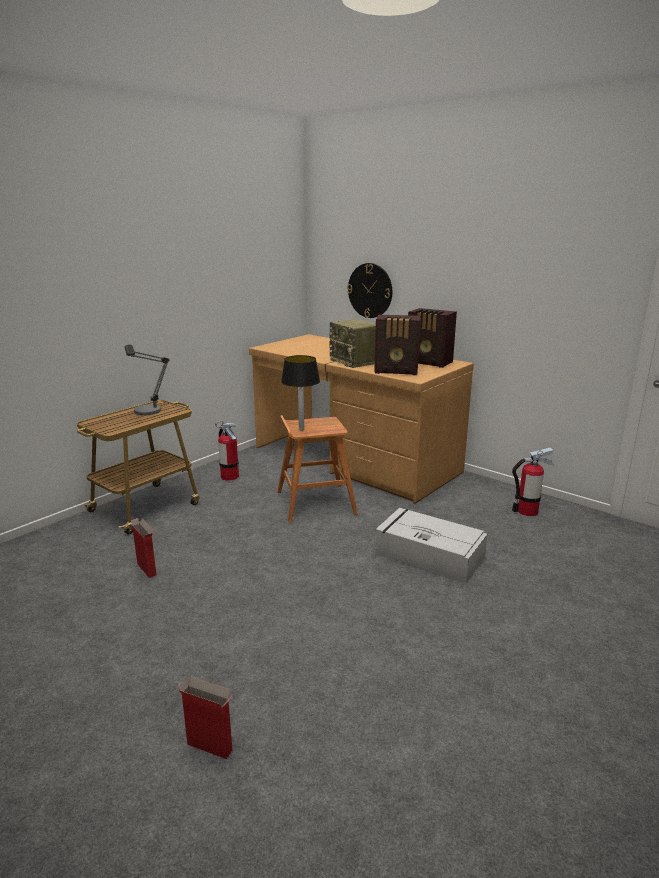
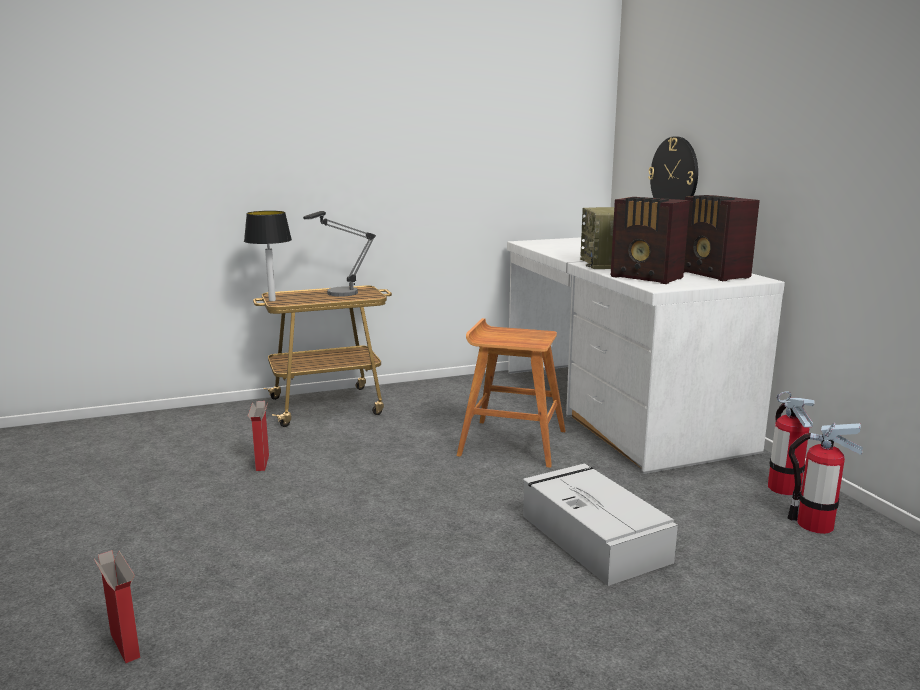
camera: 30 degrees right, 5 degrees down
fire extinguisher [215,421,239,481] -> fire extinguisher moved to [768,391,815,495]
brown desk [249,334,474,504] -> white desk [507,237,785,474]
table lamp [281,355,320,431] -> table lamp moved to [244,211,292,301]

